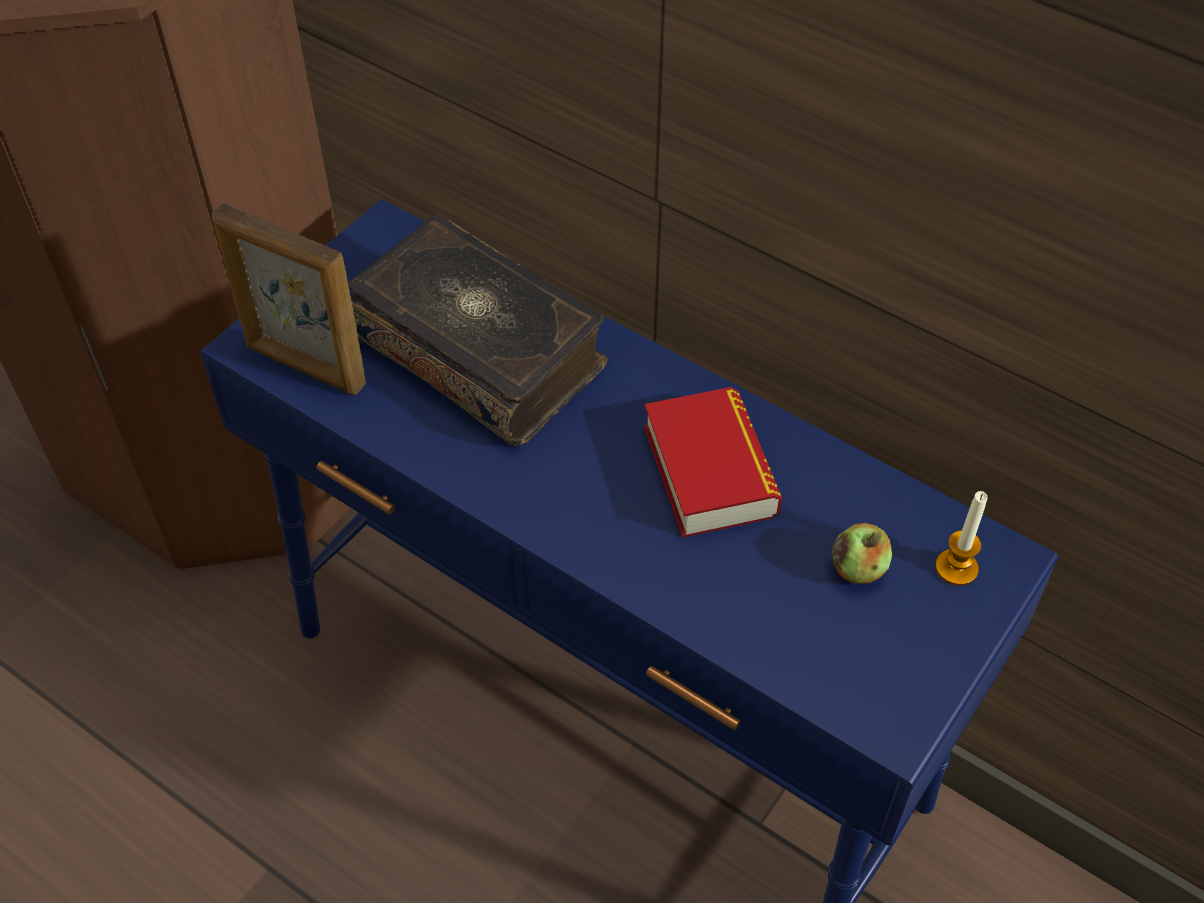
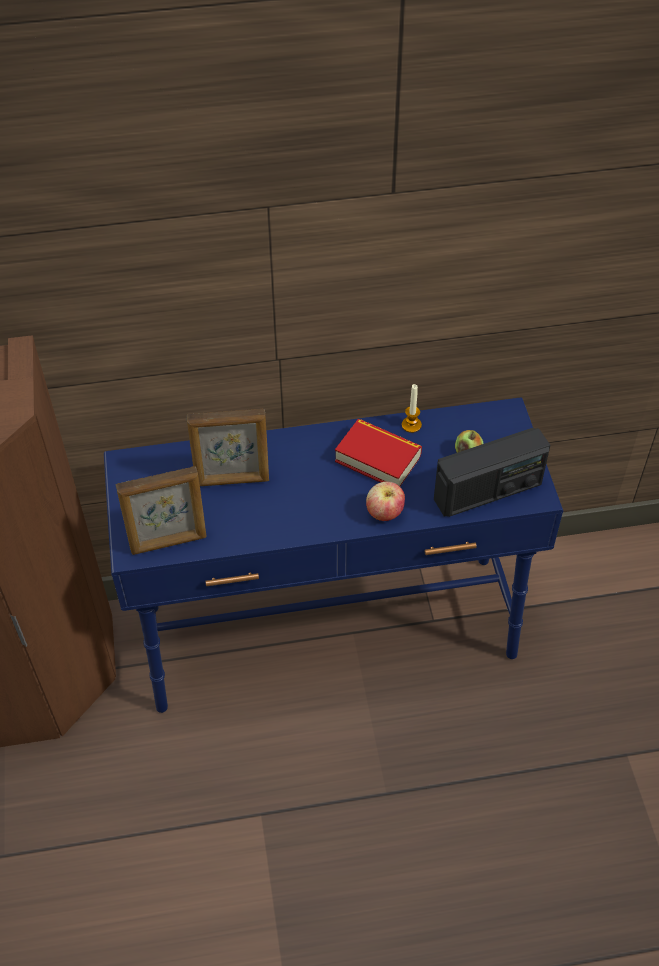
camera: 45 degrees left, 0 degrees up
book [348,214,608,446] -> picture frame [187,409,269,486]
candle [935,491,988,586] -> candle moved to [402,384,422,433]
none -> apple [366,481,405,521]
none -> radio [434,428,550,517]

